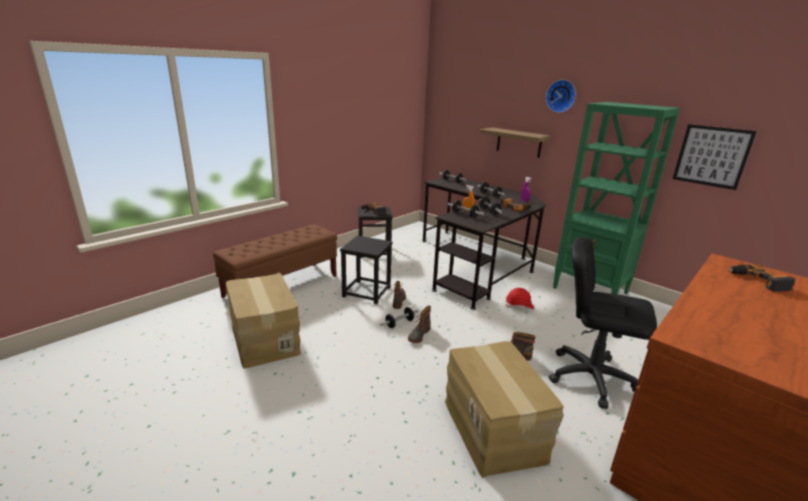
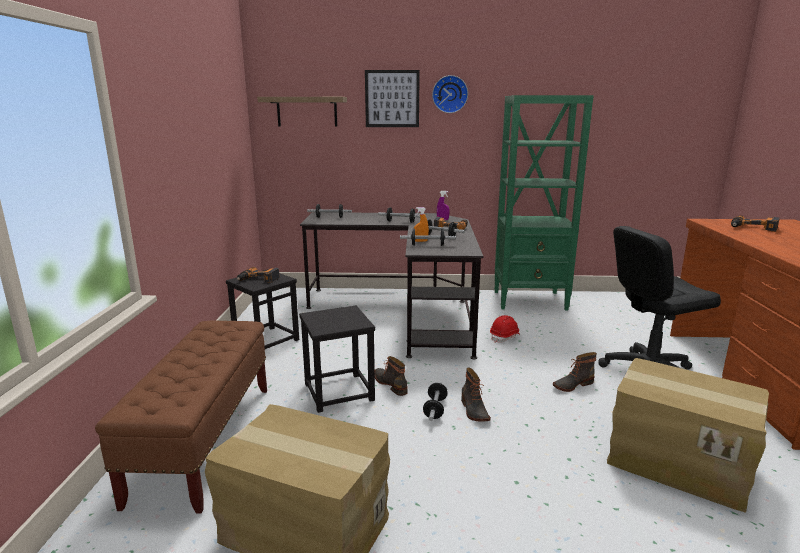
camera: 40 degrees left, 5 degrees down
shelf [480,128,551,158] -> shelf moved to [257,97,347,126]
picture [673,124,757,190] -> picture moved to [365,70,420,127]

